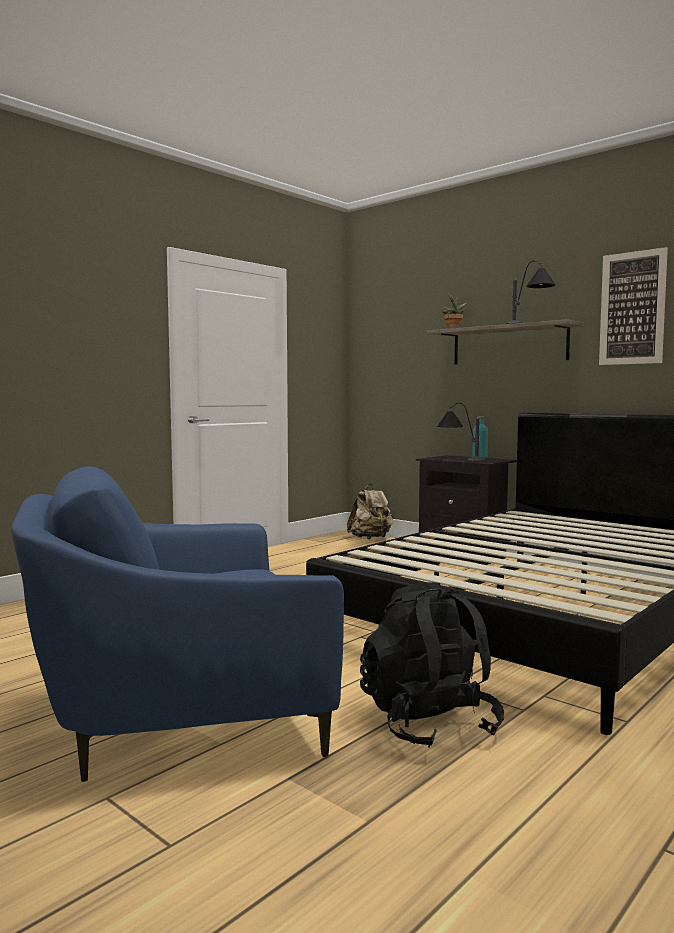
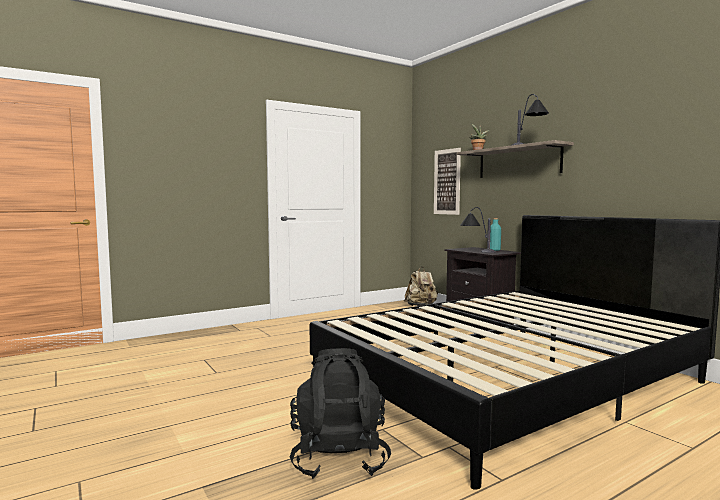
camera: 15 degrees right, 0 degrees up
blue armchair [11,466,344,782] -> none
picture [599,247,668,365] -> picture moved to [434,148,461,215]

